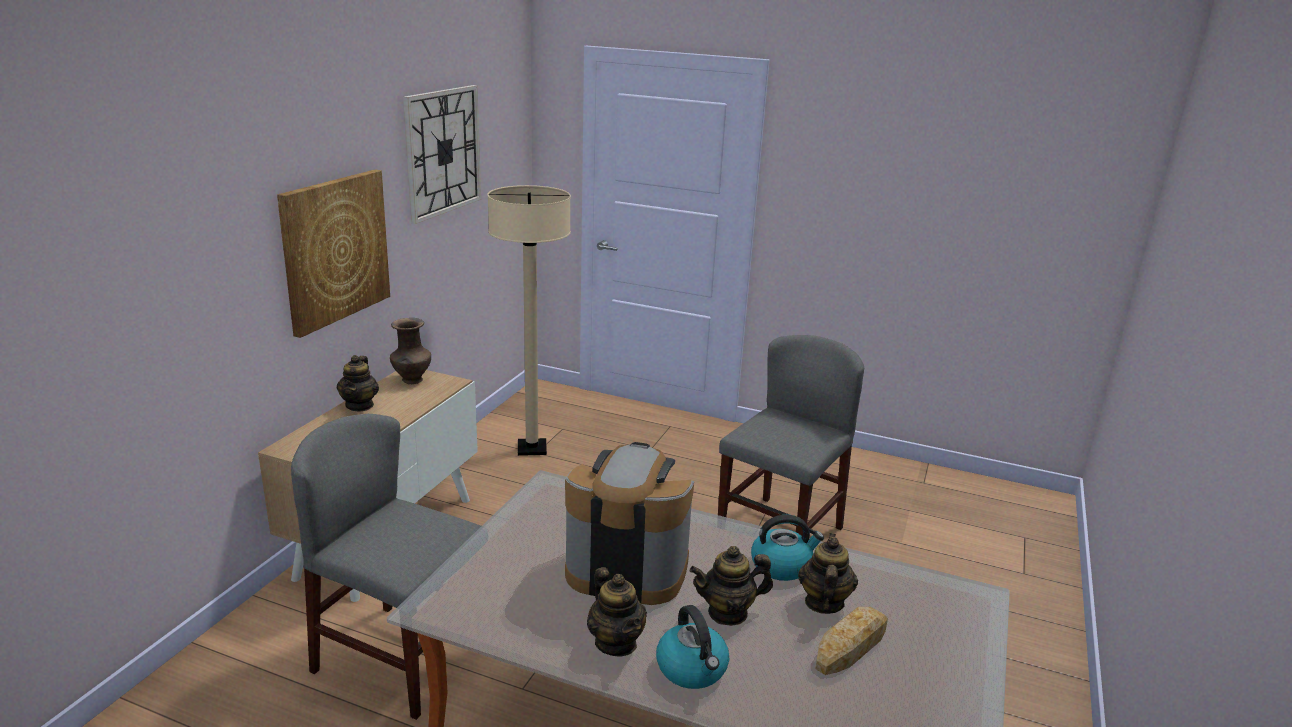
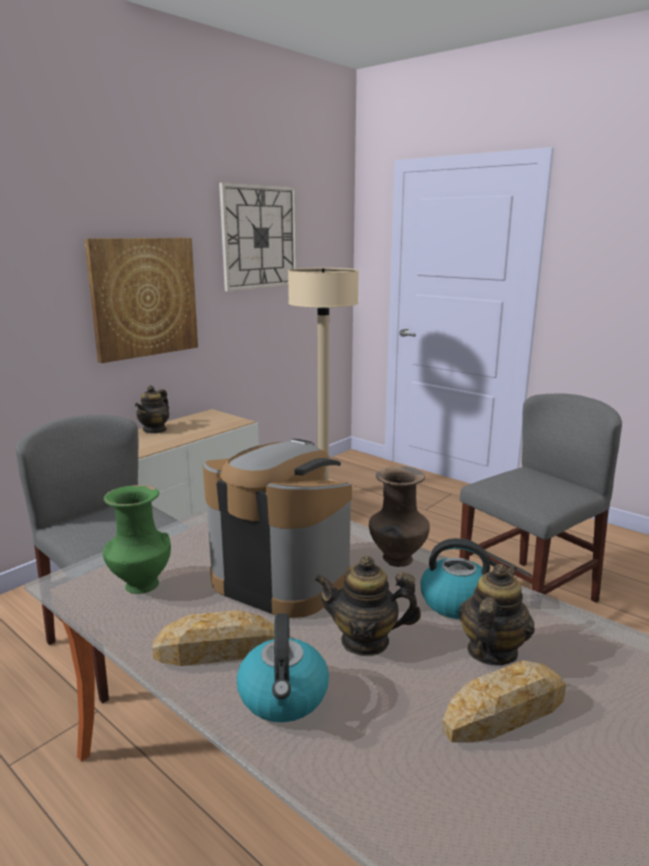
camera: 20 degrees right, 5 degrees down
brown vase [390,318,431,384] -> brown vase moved to [369,466,430,567]
teapot [587,567,647,656] -> bread [152,610,275,666]
none -> green vase [102,485,171,594]

